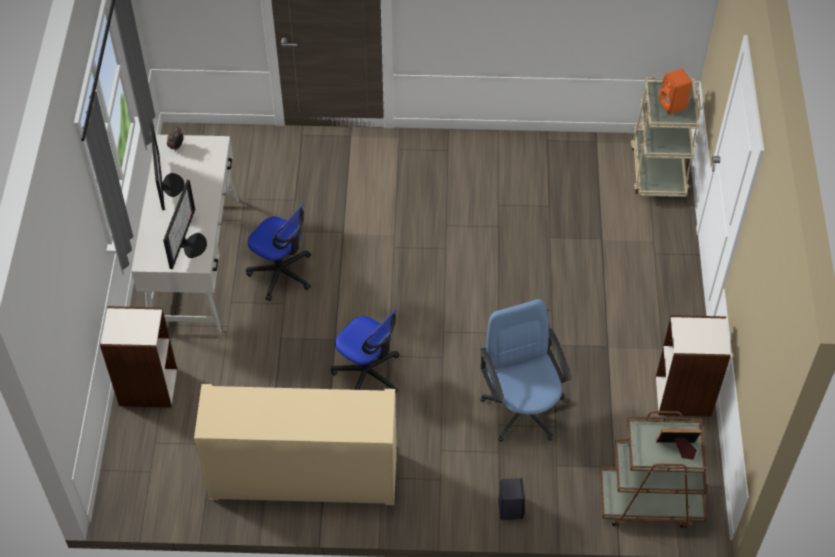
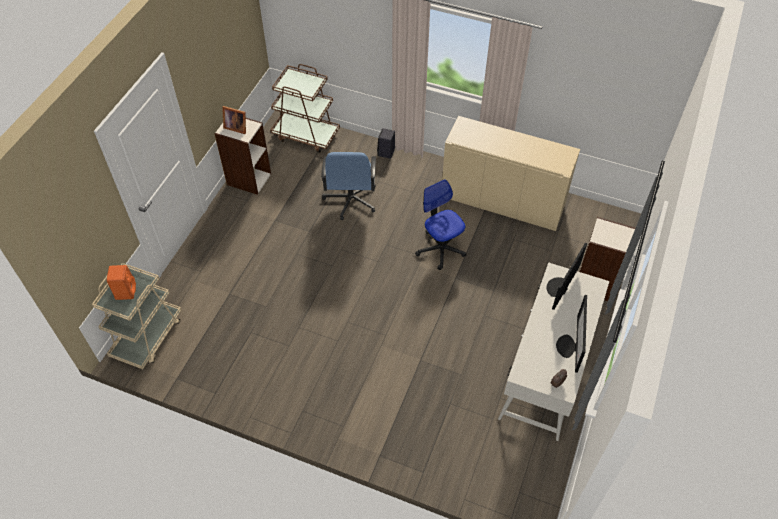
camera: 160 degrees left, 0 degrees up
office chair [246,204,311,301] -> none
picture frame [656,429,701,460] -> picture frame moved to [222,106,246,134]

